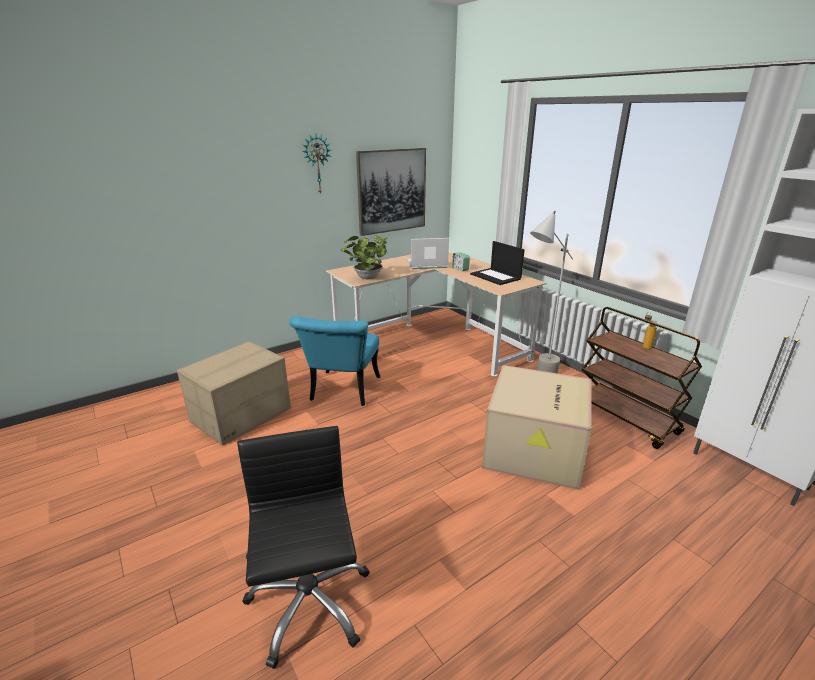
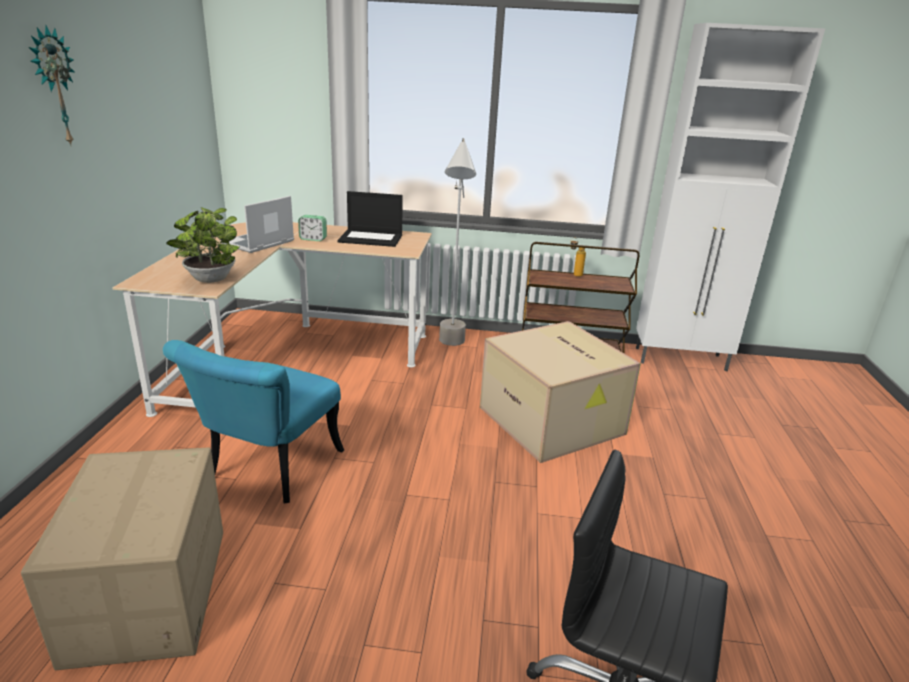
camera: 50 degrees left, 0 degrees up
turquoise chair [289,316,381,406] -> turquoise chair turned 60 degrees clockwise [163,340,344,504]
picture [356,148,426,236] -> none

